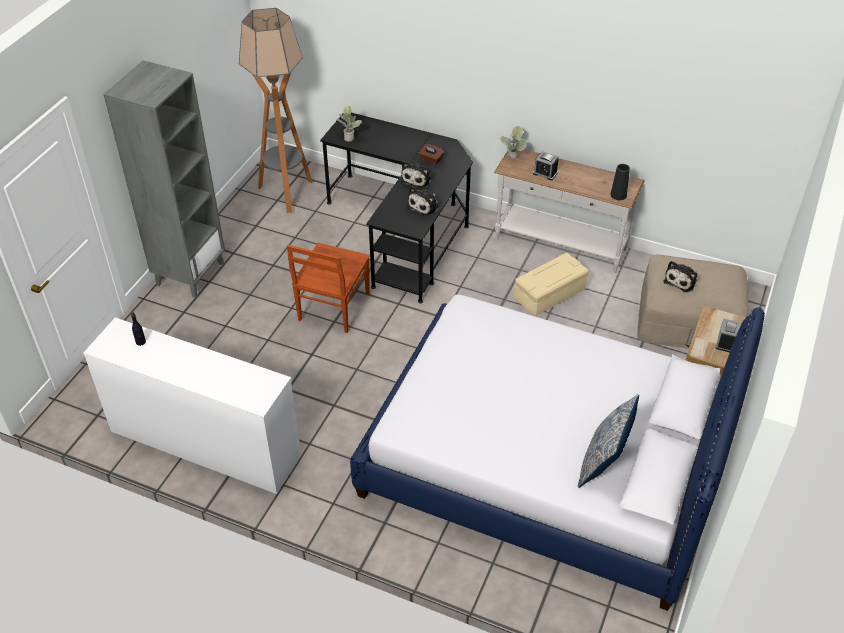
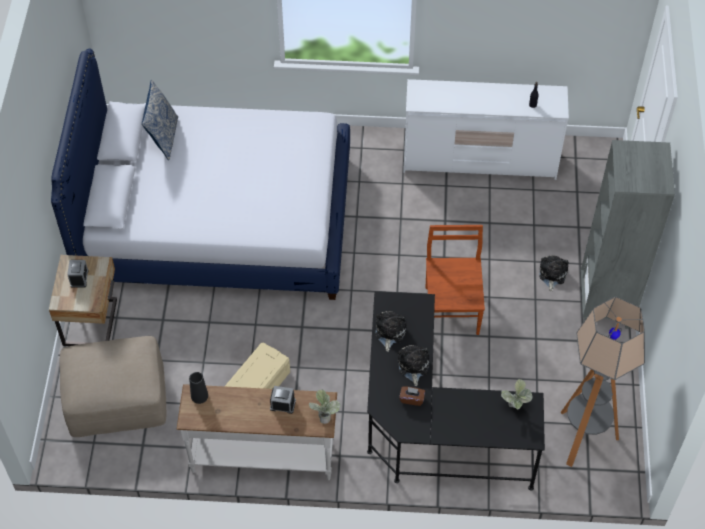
camera: 160 degrees right, 10 degrees up
plush toy [663,261,697,292] -> plush toy moved to [539,255,569,292]

